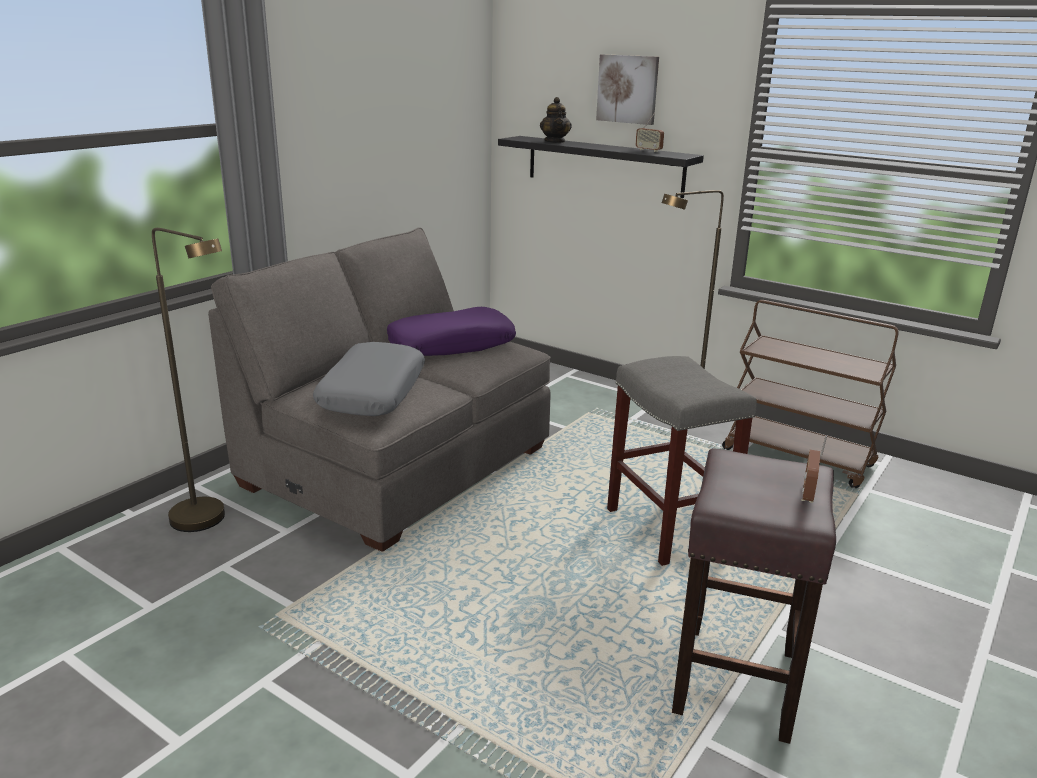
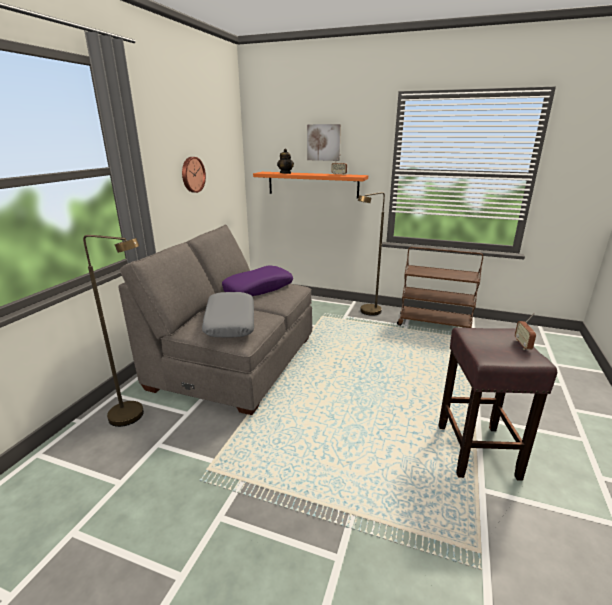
camera: 15 degrees left, 0 degrees up
black shelf [498,136,704,198] -> orange shelf [253,172,368,198]
grey stool [607,356,757,566] -> none
none -> wall clock [182,157,206,193]

